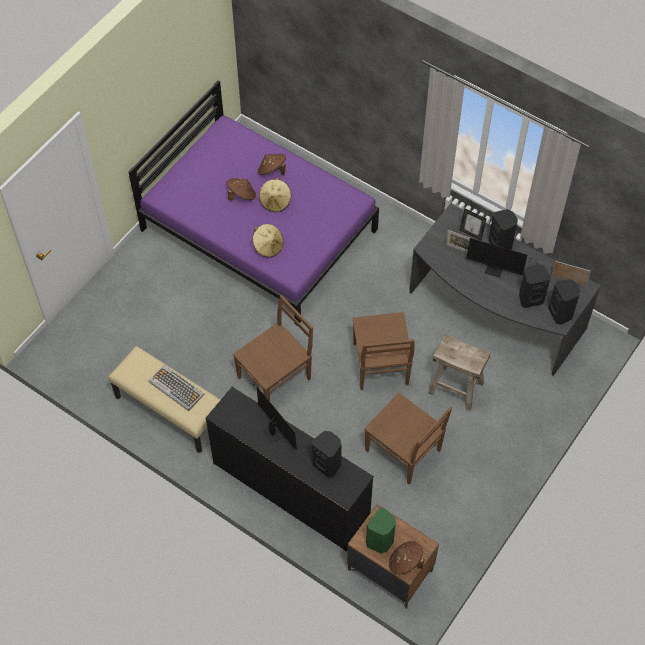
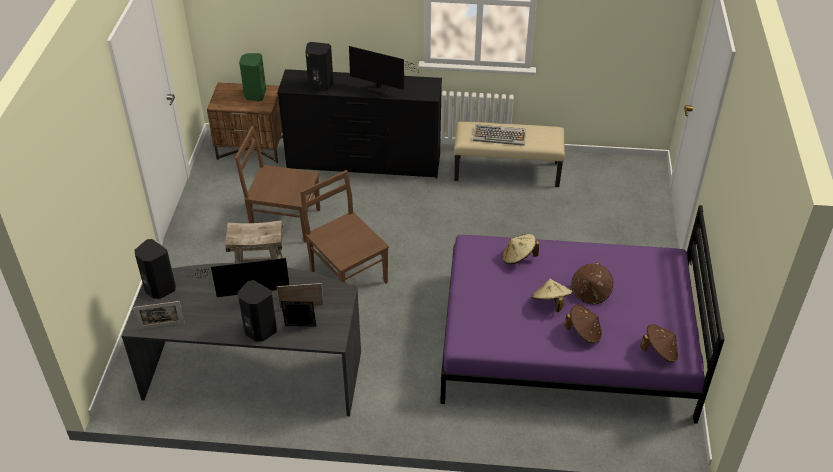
camera: 150 degrees right, 15 degrees down
brown chair [233,295,313,401] -> none
brown hat [389,541,424,574] -> brown hat moved to [641,324,678,362]
black speaker [519,264,551,308] -> none

